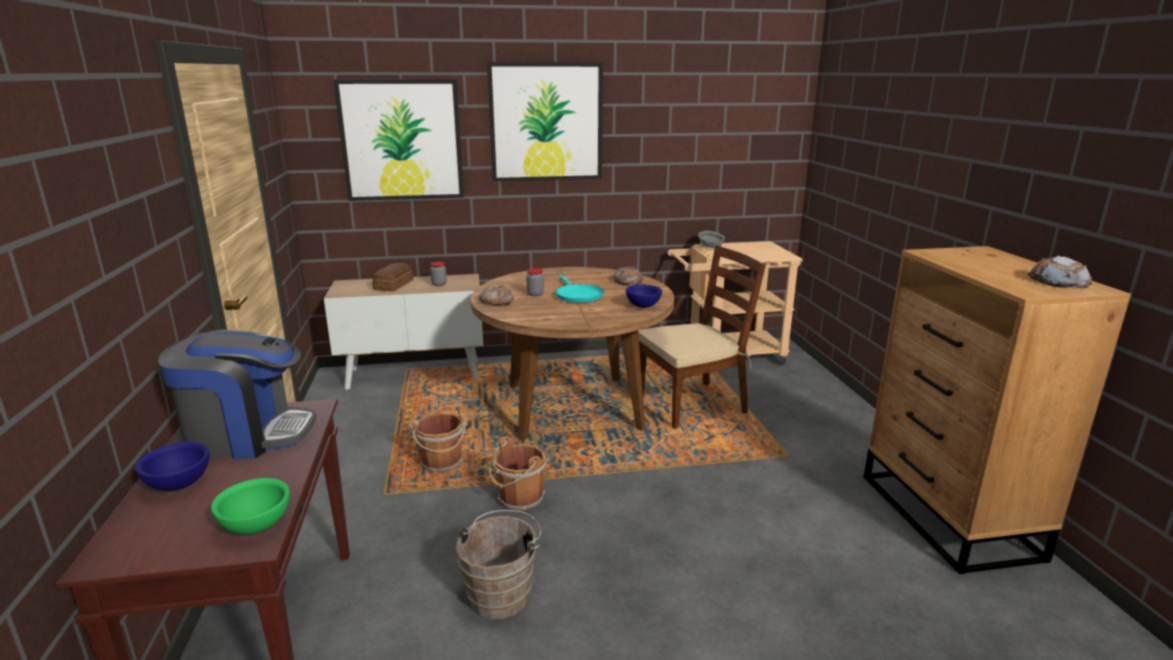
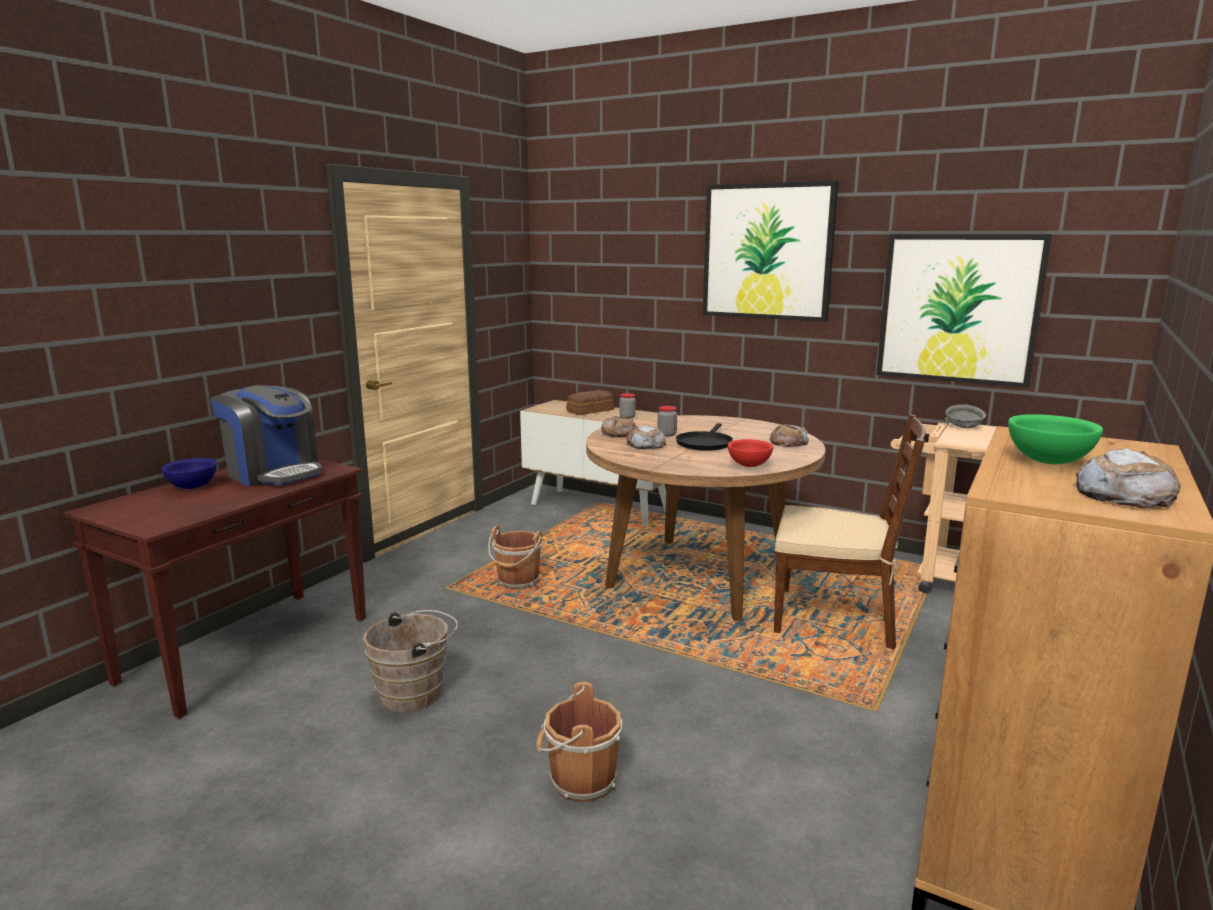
camera: 40 degrees right, 5 degrees down
green bowl [211,478,290,534] -> green bowl moved to [1008,414,1103,464]
picture [333,79,464,201] -> picture moved to [876,234,1052,388]
brown bucket [489,436,548,511] -> brown bucket moved to [536,682,622,802]
turquoise frying pan [555,276,604,303] -> black frying pan [676,423,733,451]
blue bowl [626,285,662,308] -> red bowl [728,439,773,467]
none -> bread [627,425,666,450]

